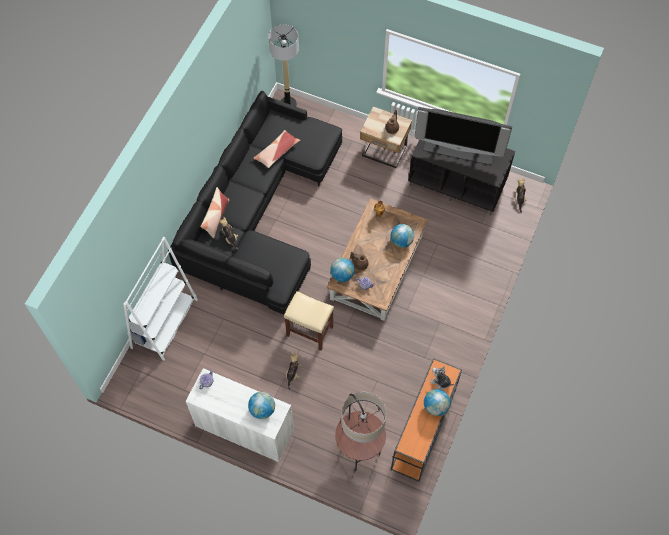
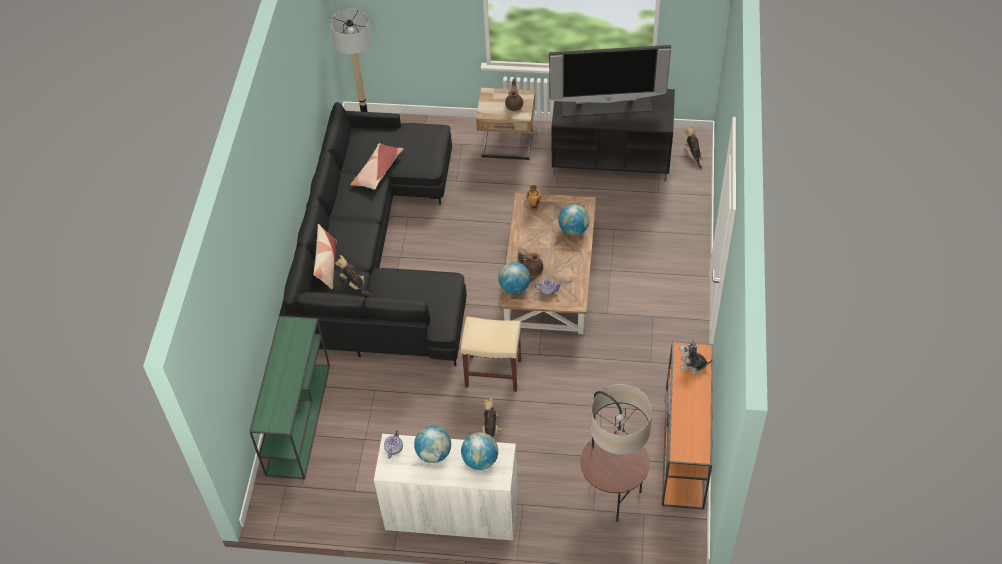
camera: 15 degrees left, 10 degrees down
white bookcase [123,237,198,361] -> green console table [249,316,330,479]
globe [424,389,451,416] -> globe moved to [414,426,451,463]

